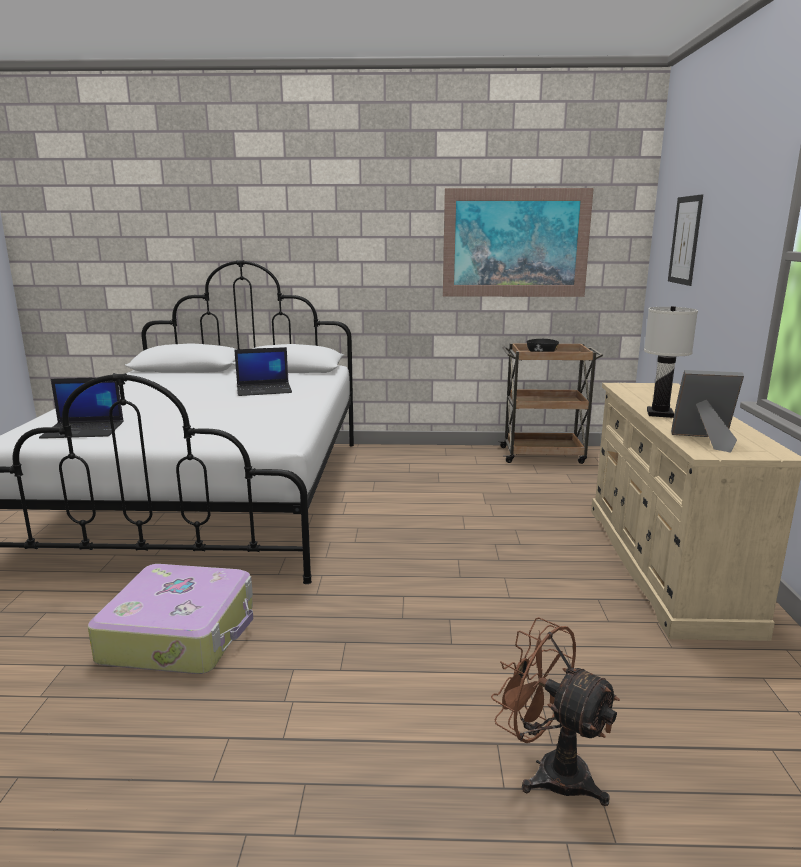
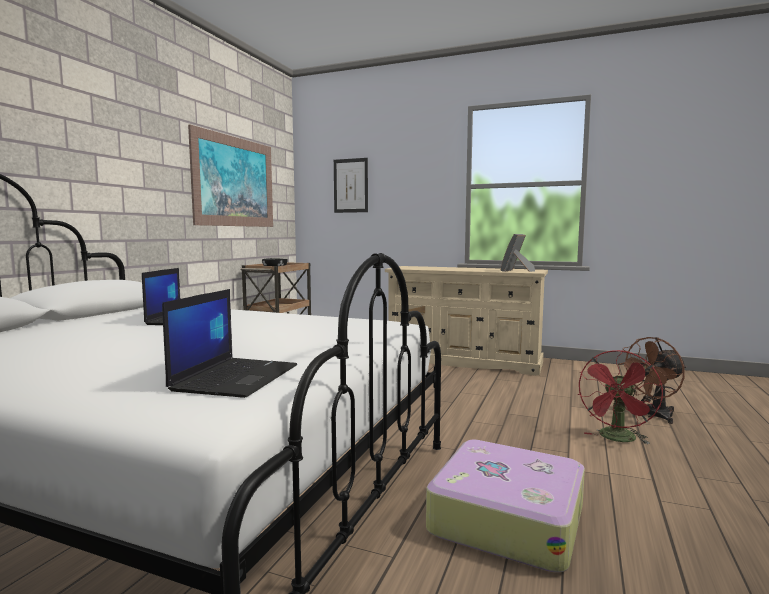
camera: 70 degrees left, 10 degrees down
white table lamp [644,306,698,418] -> none
none -> red fan [577,350,663,444]

